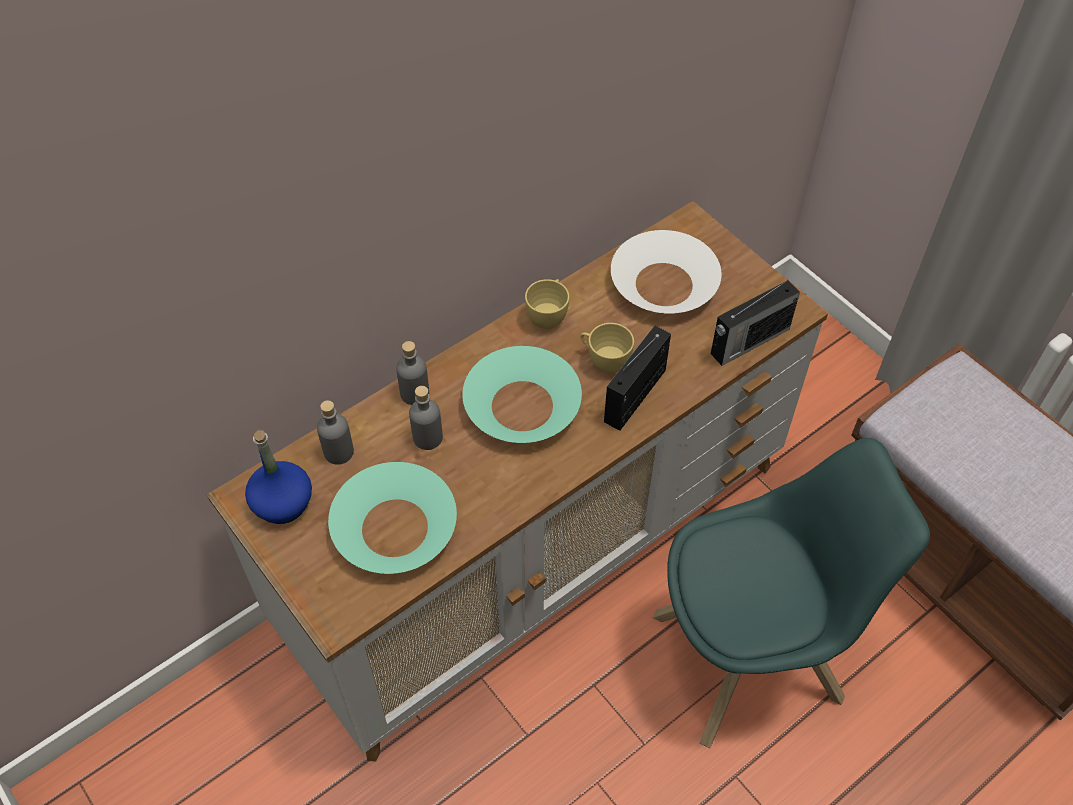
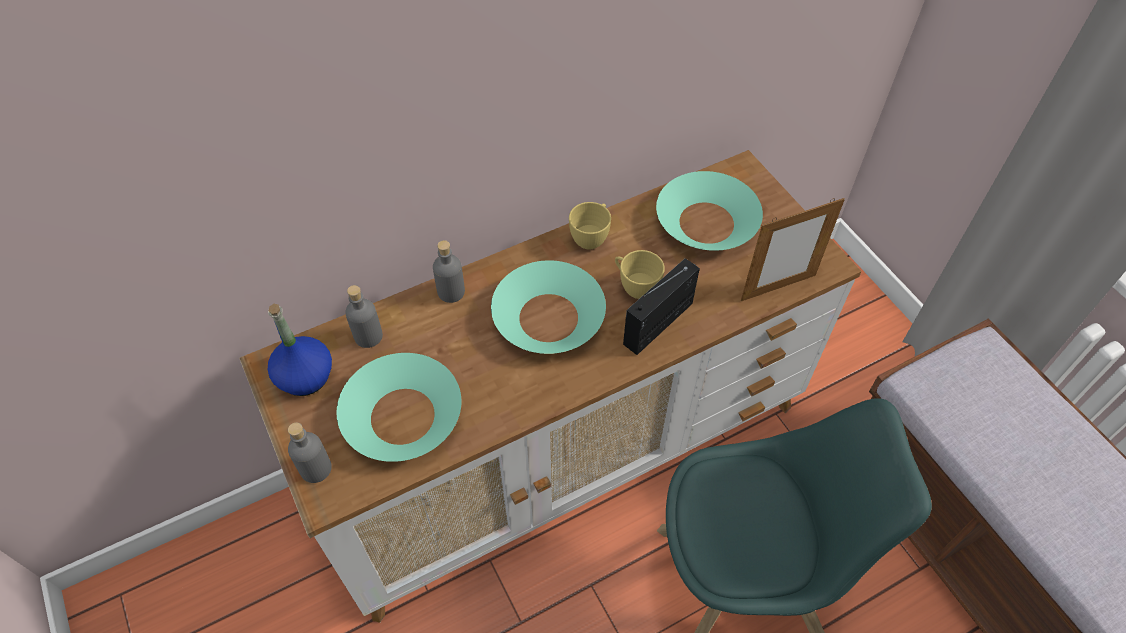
camera: 10 degrees right, 0 degrees up
grey bottle [409,386,443,450] -> grey bottle moved to [288,422,332,483]
white bowl [611,230,722,314] -> turquoise bowl [656,171,763,251]
radio [711,280,800,366] -> picture frame [741,198,845,301]

